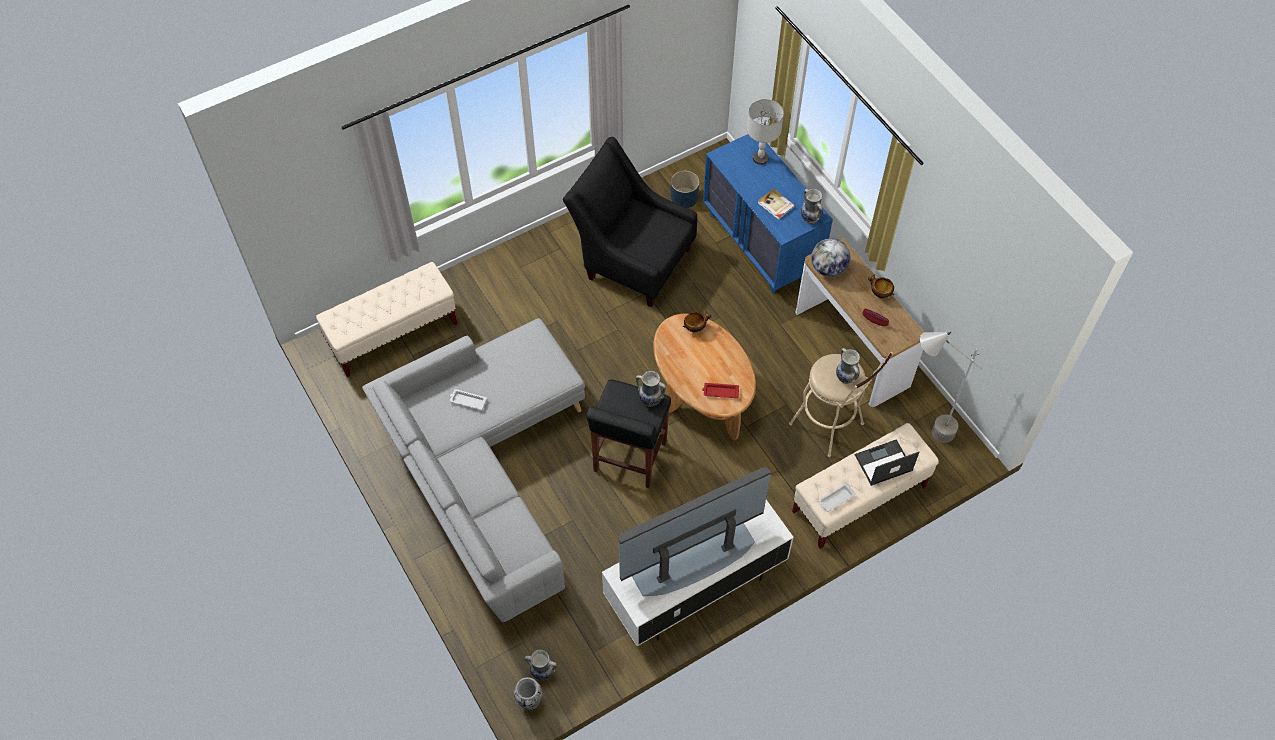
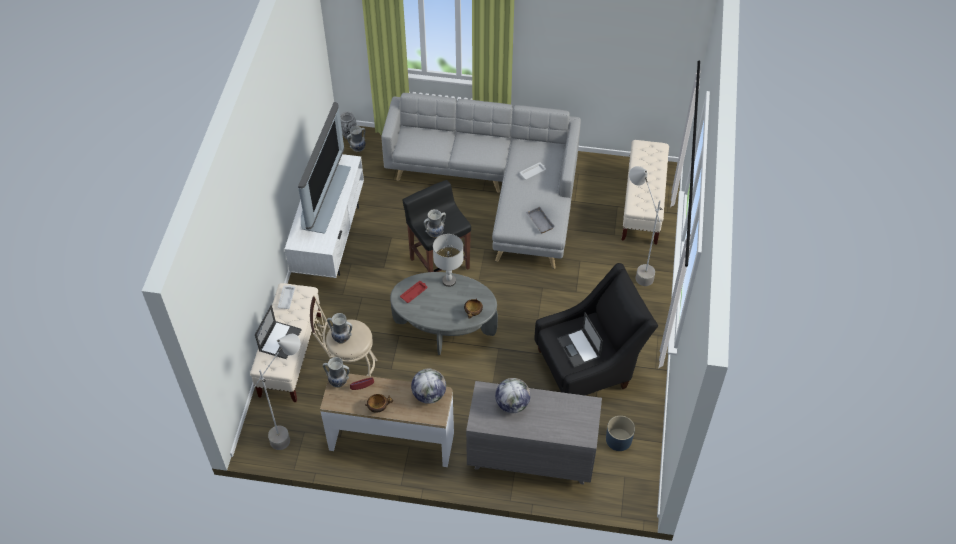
camera: 130 degrees right, 5 degrees down
brown coffee table [653,314,756,441] -> grey coffee table [390,272,498,355]
blue dresser [703,134,833,294] -> grey dresser [466,381,602,485]
grey table lamp [747,99,784,165] -> grey table lamp moved to [433,234,464,287]
book [758,189,795,220] -> globe [495,378,531,413]
vase [801,189,823,224] -> vase moved to [323,357,349,388]
none -> grey tray [526,207,555,233]
none -> laptop [557,312,603,368]
none -> grey floor lamp [629,166,662,286]

